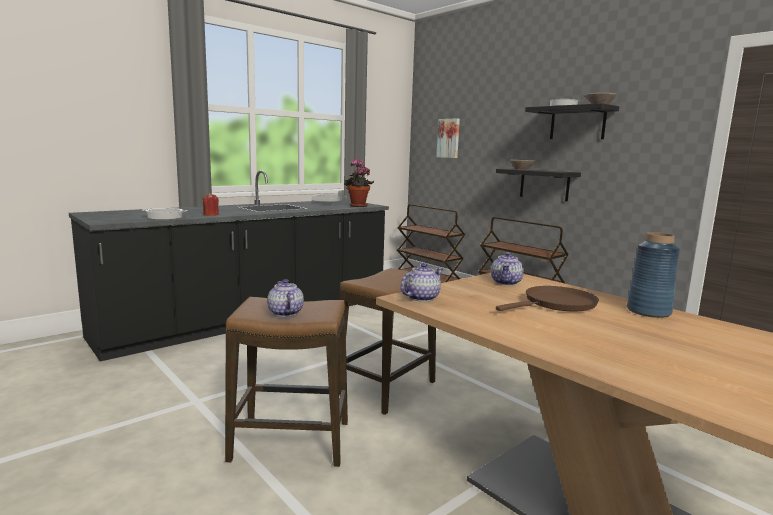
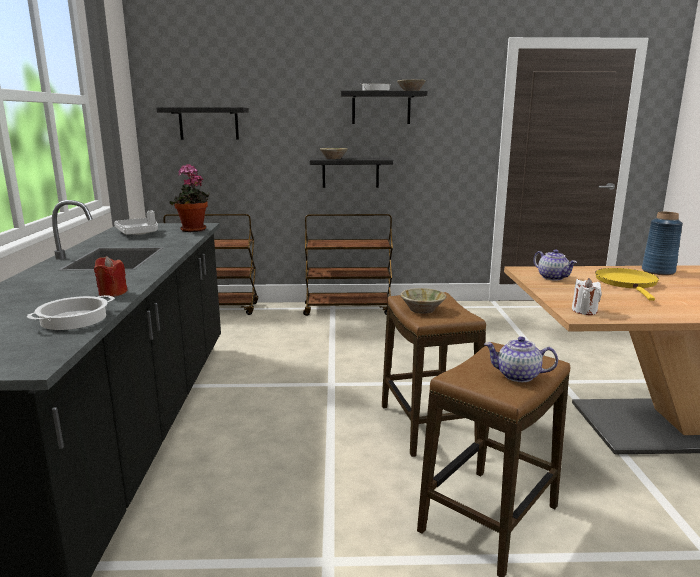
camera: 50 degrees left, 5 degrees up
teapot [401,263,443,302] -> white candle [572,278,602,315]
picture [436,118,460,158] -> black shelf [156,107,249,140]
brown frying pan [496,286,599,311] -> yellow frying pan [595,268,659,301]
none -> beige bowl [400,288,447,314]

